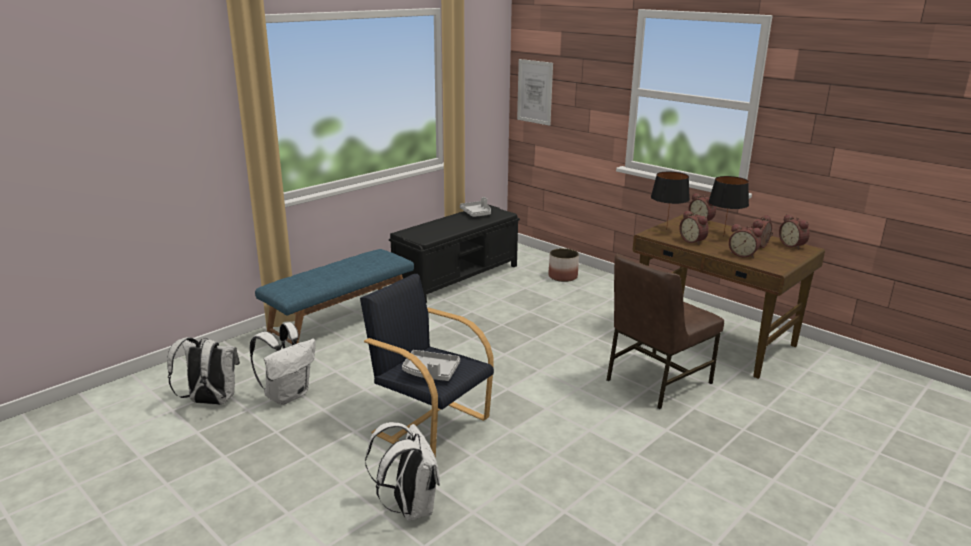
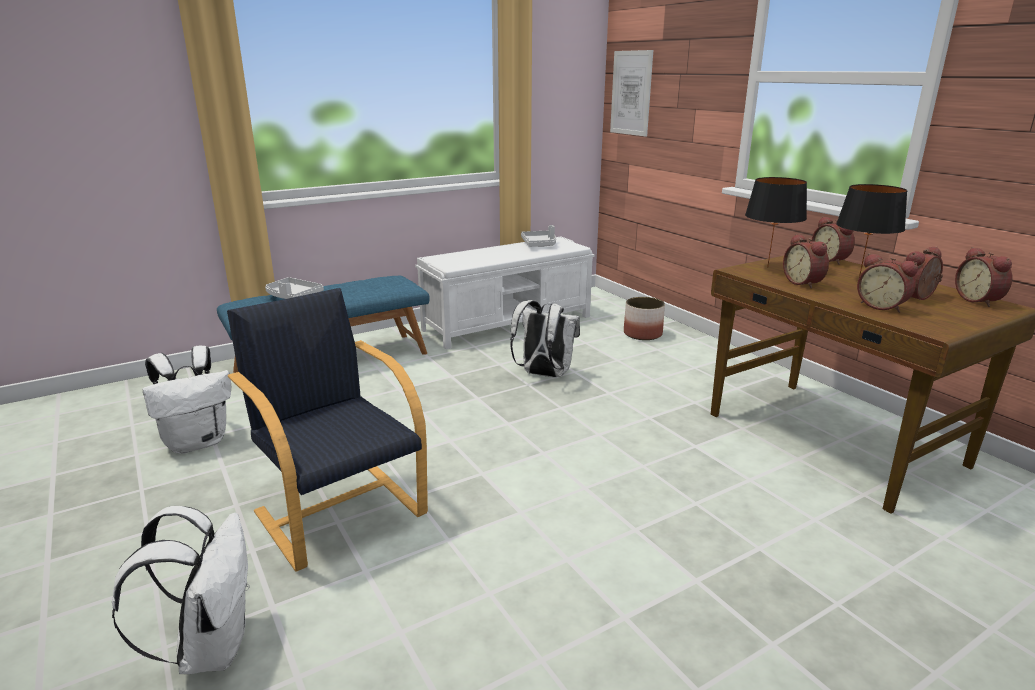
camera: 15 degrees right, 0 degrees up
white backpack [167,337,240,405] -> white backpack moved to [510,300,580,378]
black bench [389,204,520,303] -> white bench [415,236,595,349]
grey tray [402,350,460,381] -> grey tray moved to [265,277,324,299]
brown chair [607,254,724,409] -> none

